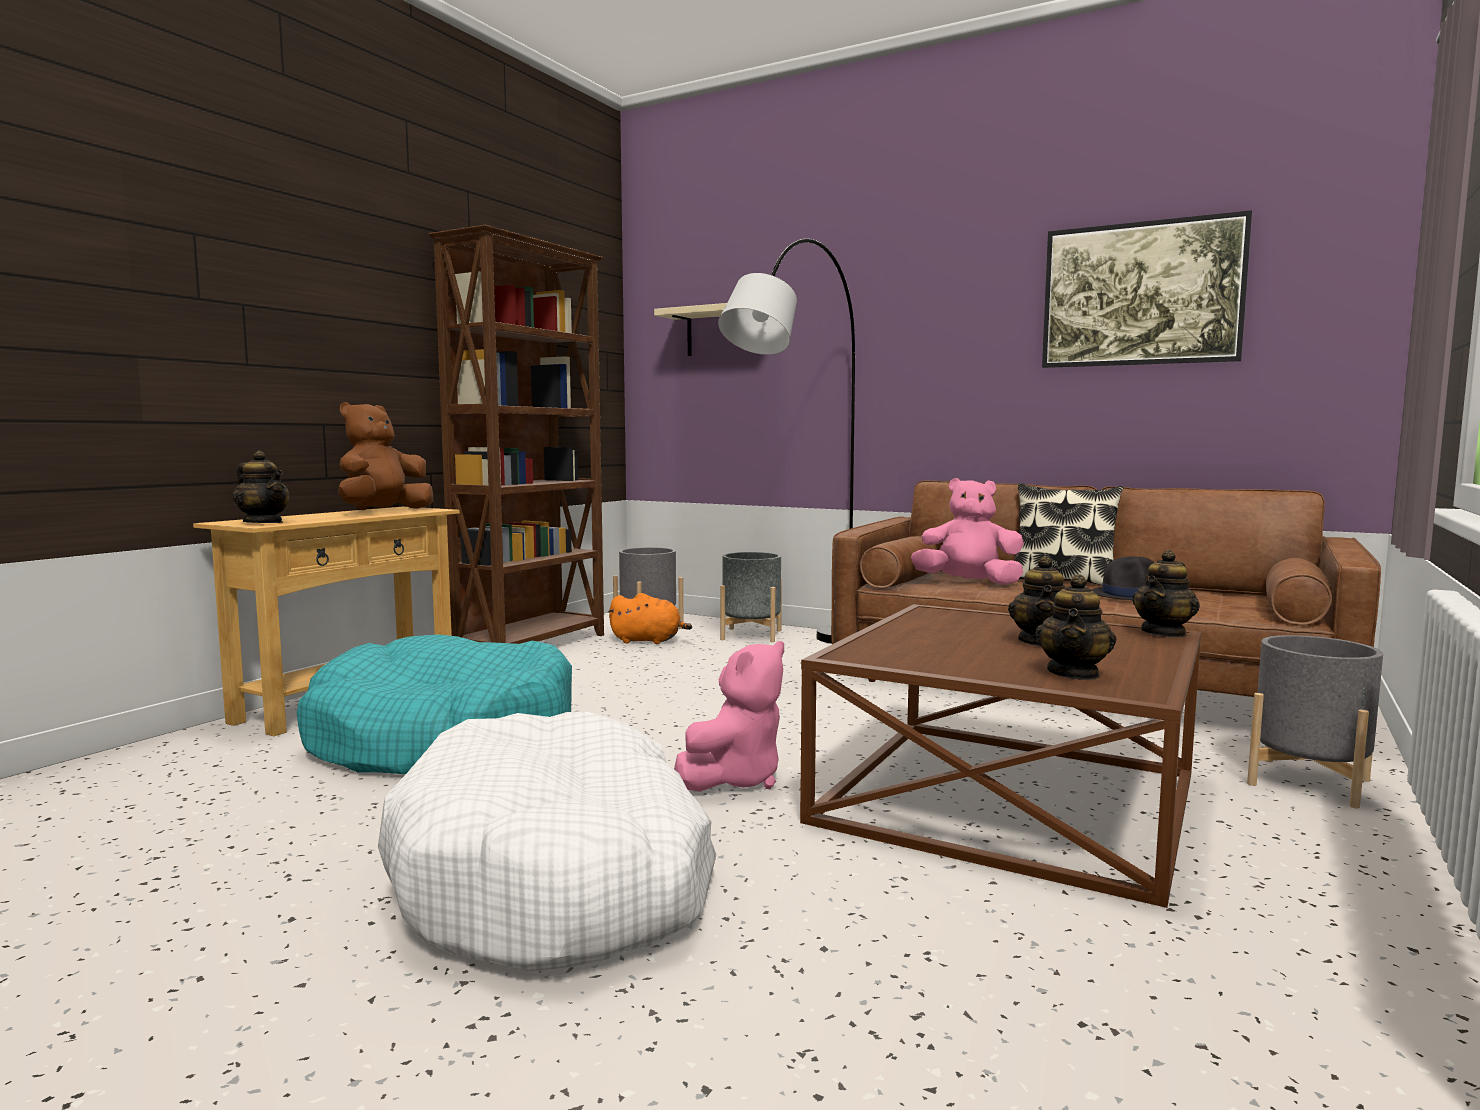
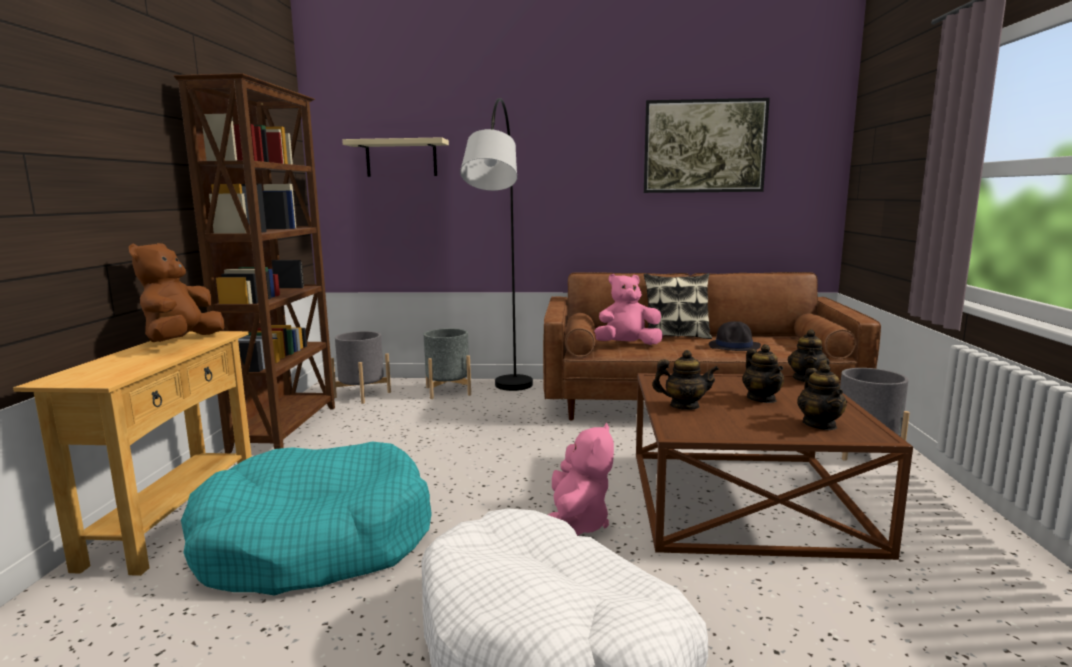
camera: 25 degrees left, 5 degrees up
teapot [233,451,290,523] -> teapot moved to [652,350,719,410]
orange plush toy [607,593,692,644] -> none

